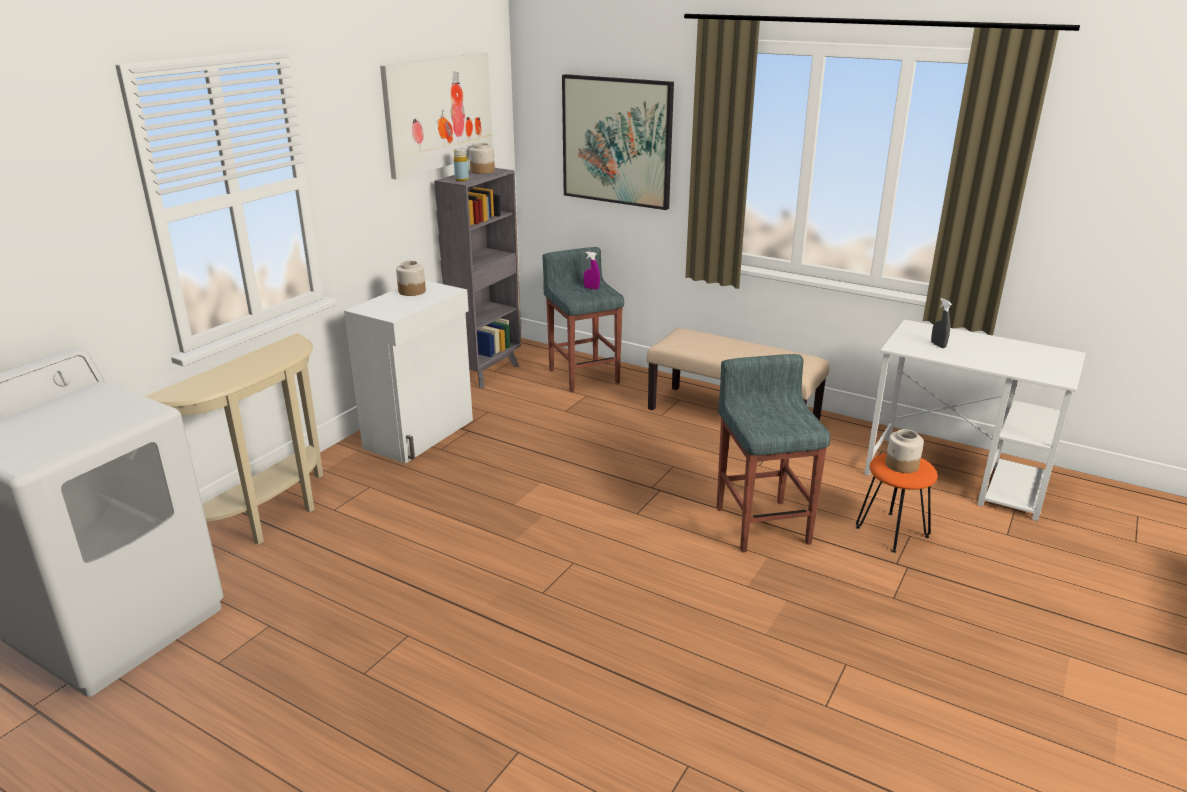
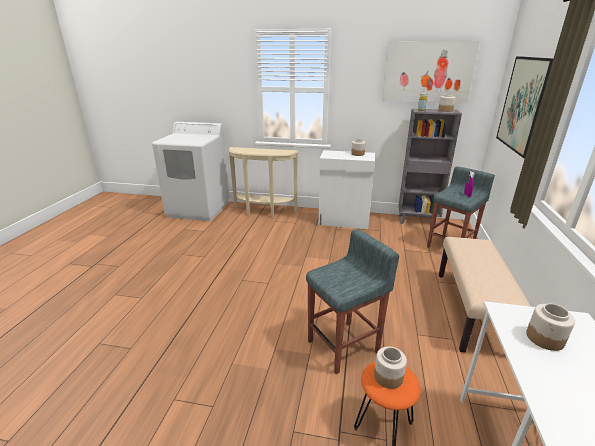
camera: 70 degrees right, 0 degrees up
grey spray bottle [931,298,952,348] -> jar [526,303,575,351]

